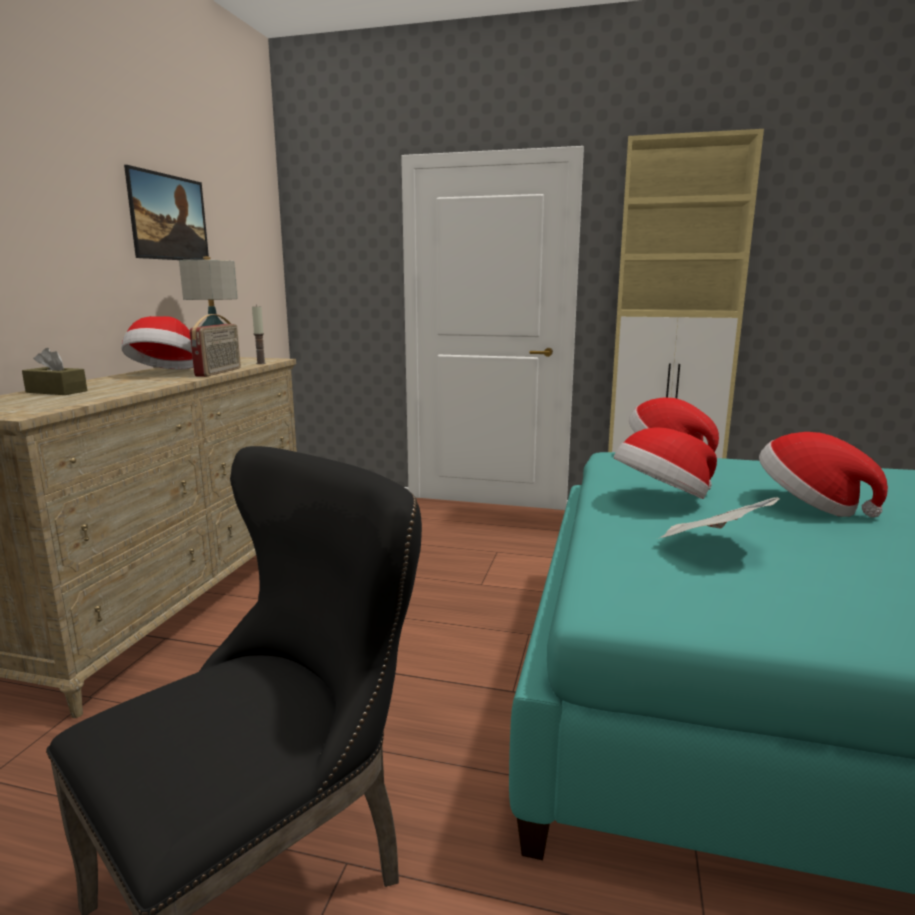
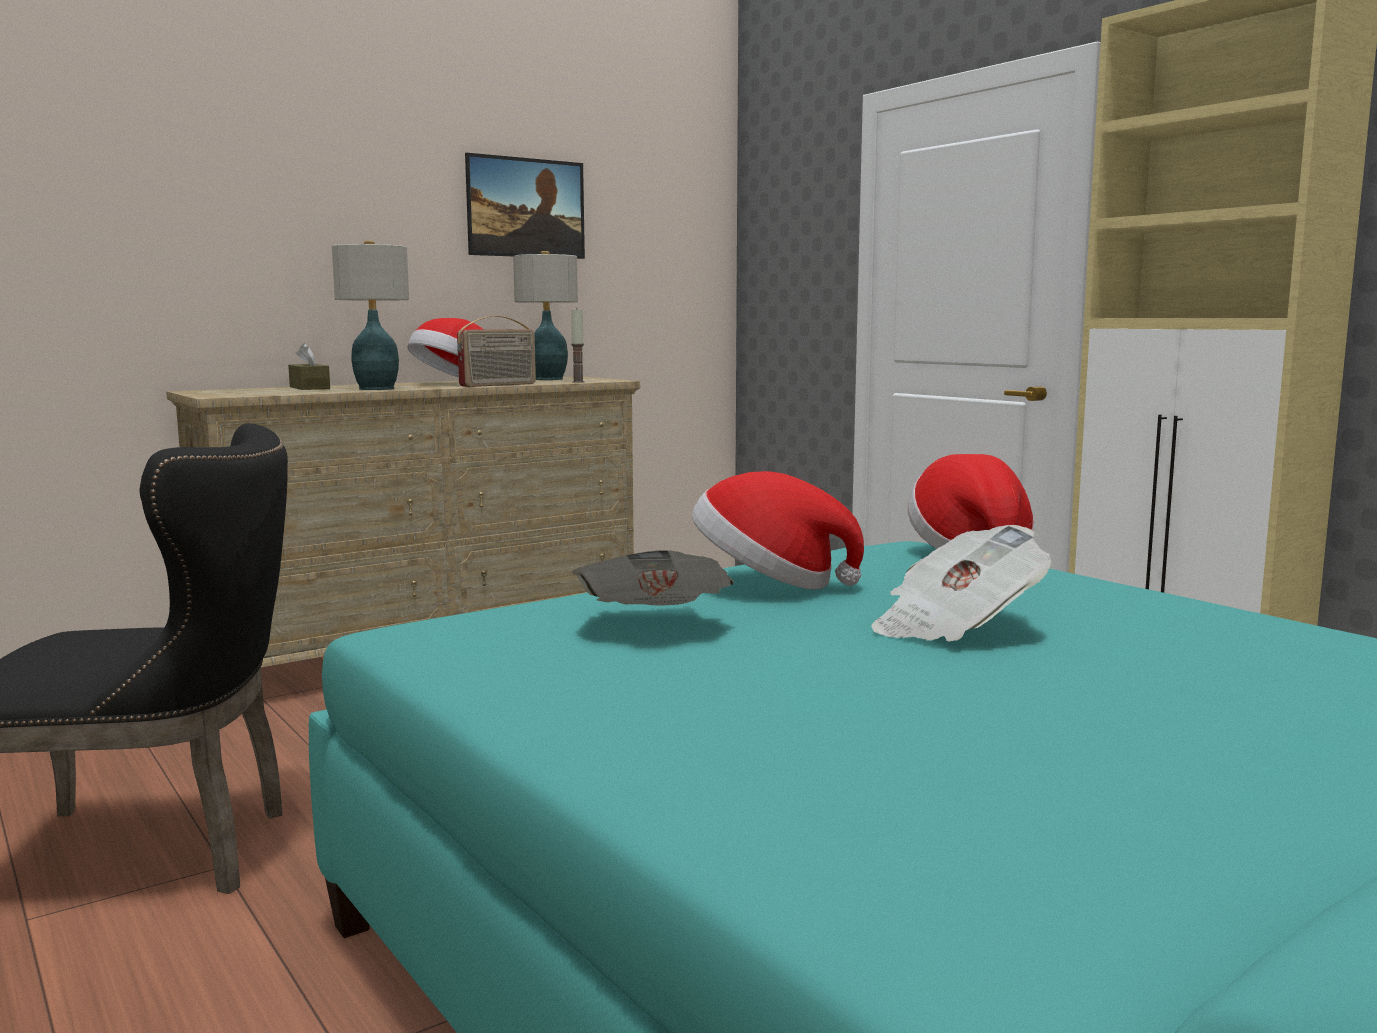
camera: 40 degrees right, 5 degrees down
hat [759,432,888,518] -> newspaper [871,525,1051,642]
none -> table lamp [332,241,409,390]

